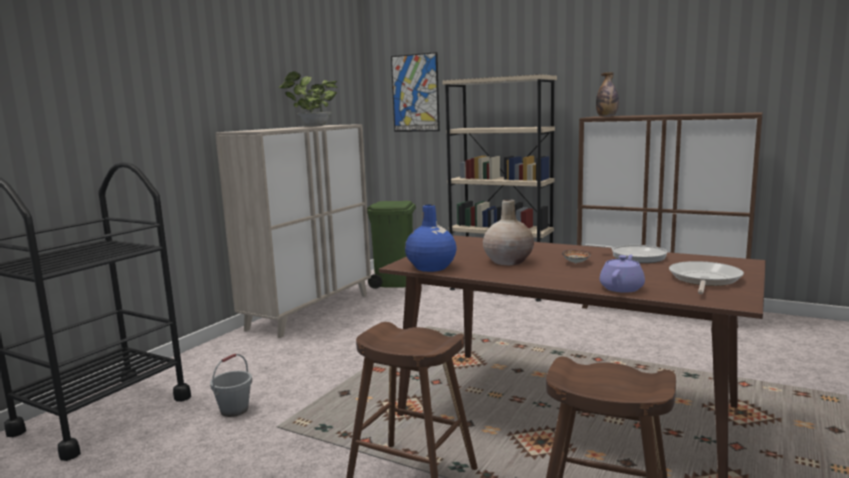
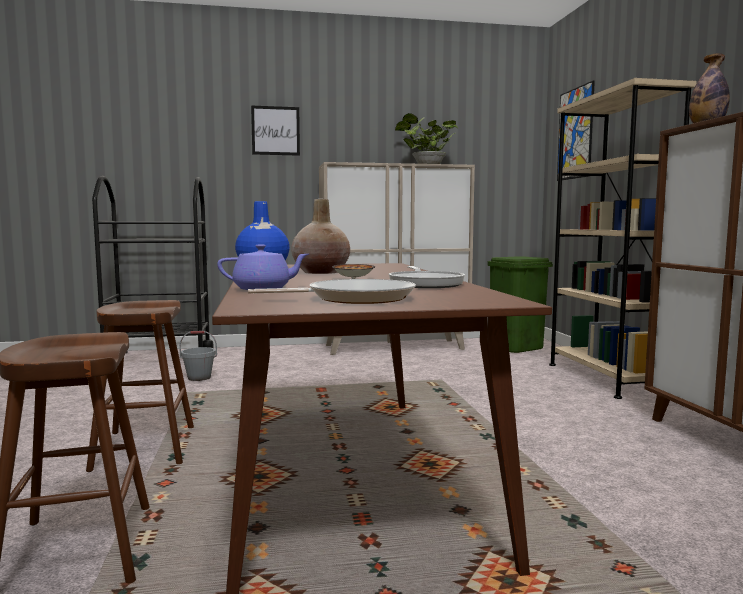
camera: 50 degrees right, 5 degrees down
none -> picture [251,106,300,156]

